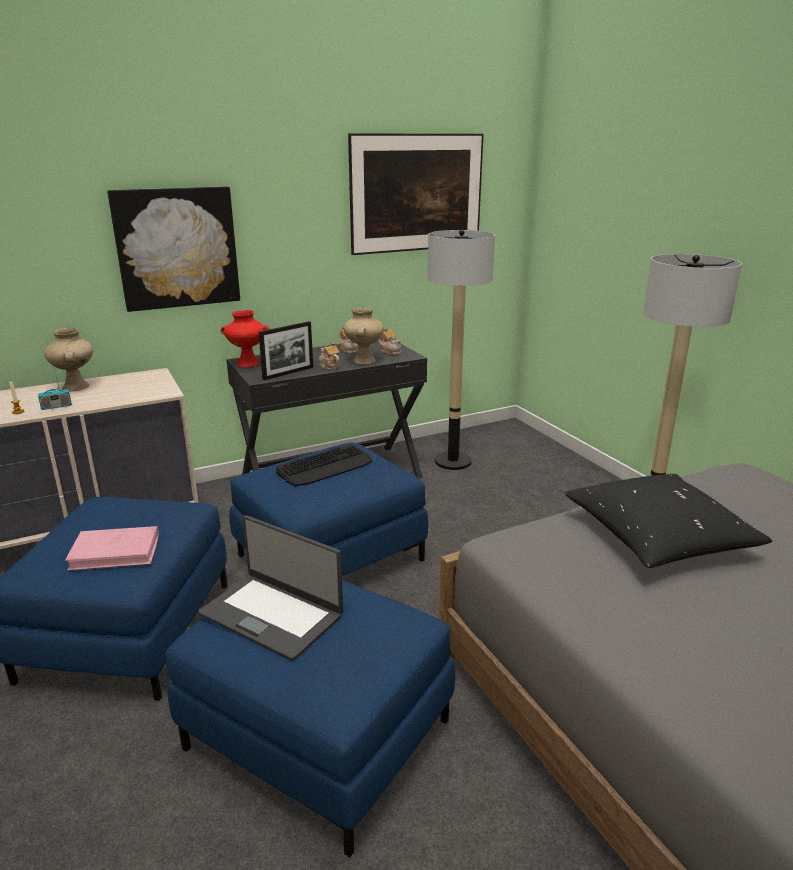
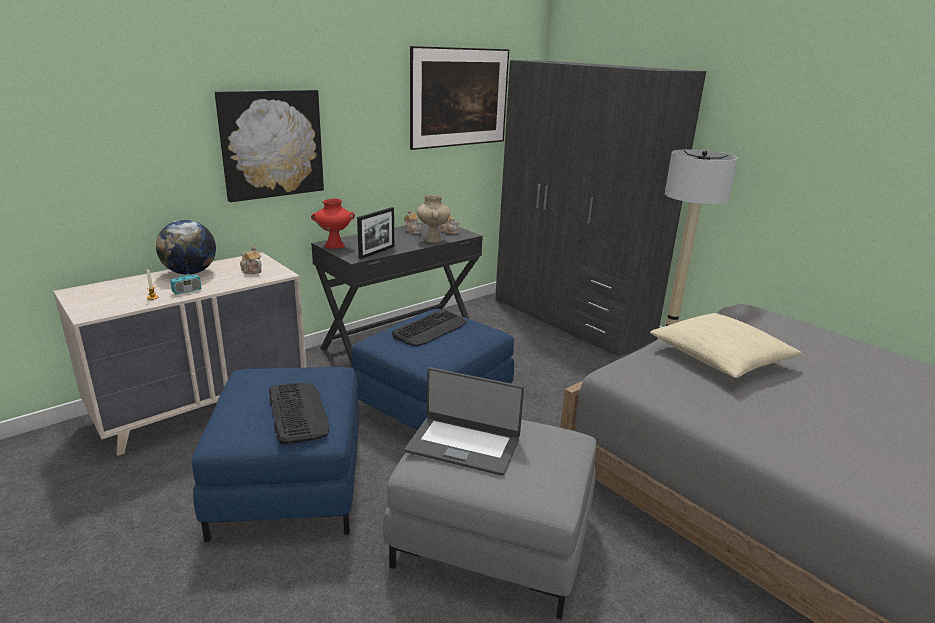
camera: 15 degrees left, 0 degrees up
beige vase [44,328,93,391] -> globe [156,220,216,275]
pink book [65,526,159,571] -> keyboard [269,383,330,445]
blue ottoman [165,580,455,857] -> grey ottoman [383,420,596,620]
teapot [319,341,339,370] -> teapot moved to [240,246,262,274]
floor lamp [428,230,495,470] -> none
black pillow [565,474,772,568] -> beige pillow [650,313,801,378]
none -> grey wardrobe [496,60,706,357]

